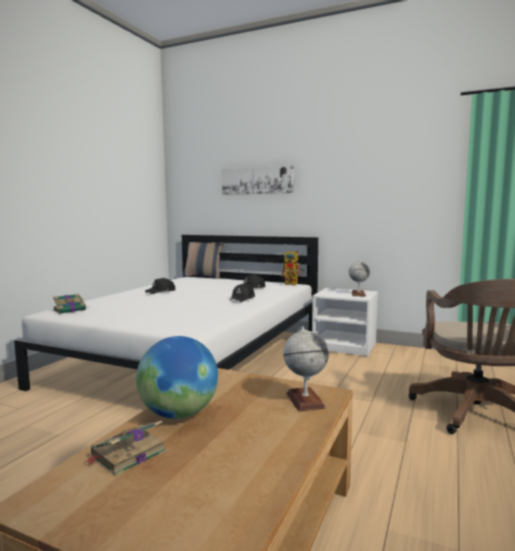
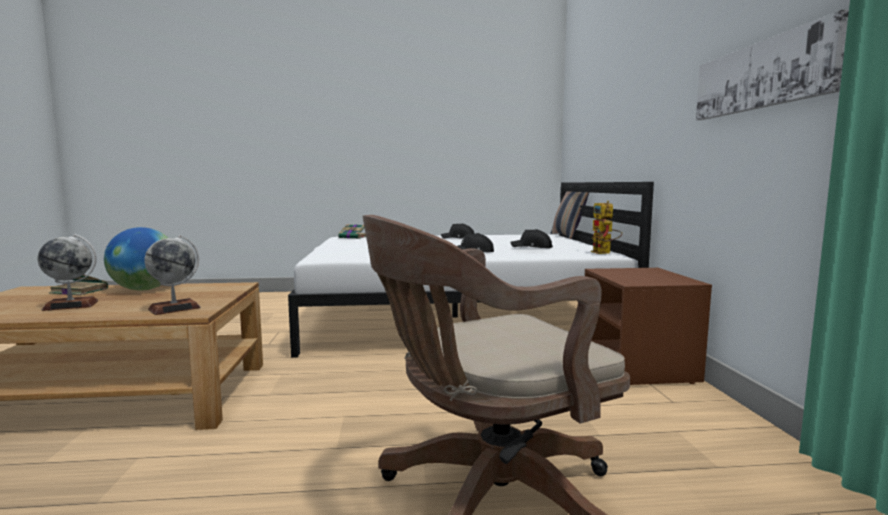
camera: 60 degrees right, 0 degrees up
picture [222,165,294,195] -> picture moved to [696,10,849,120]
white nightstand [312,288,378,356] -> brown nightstand [585,268,712,385]
globe [349,260,370,297] -> globe moved to [38,234,98,311]

